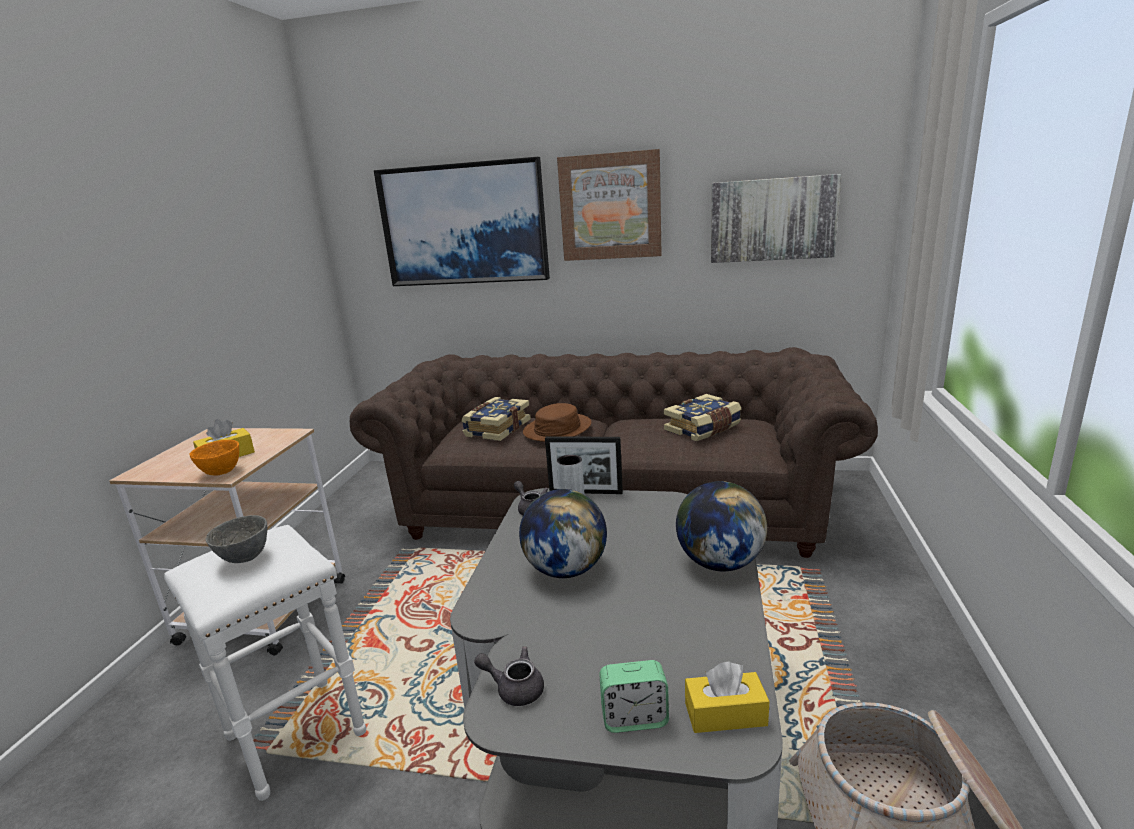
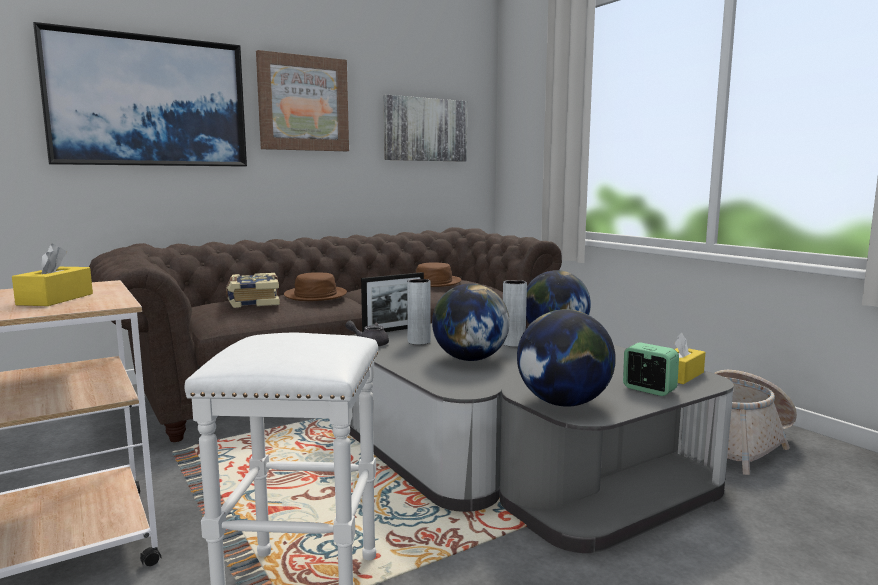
camera: 45 degrees left, 10 degrees down
orange bowl [190,440,239,475] -> none
grey bowl [205,515,267,563] -> none
grey teapot [474,646,544,706] -> globe [517,309,616,407]
alarm clock [599,660,669,733] -> alarm clock turned 90 degrees counterclockwise [623,343,679,396]
book [664,394,741,441] -> brown hat [416,262,461,287]
none -> grey vase [503,280,527,347]

